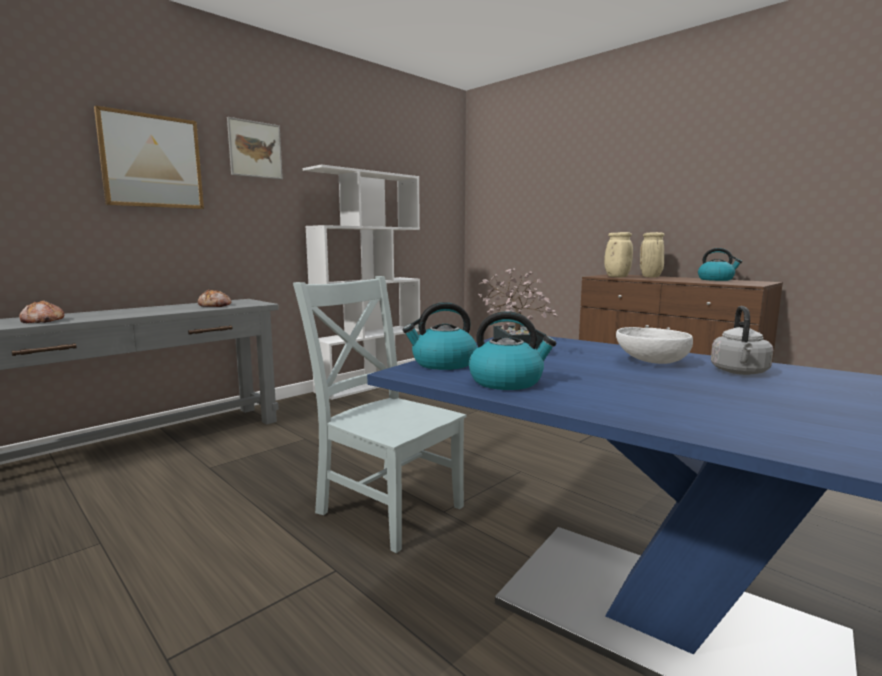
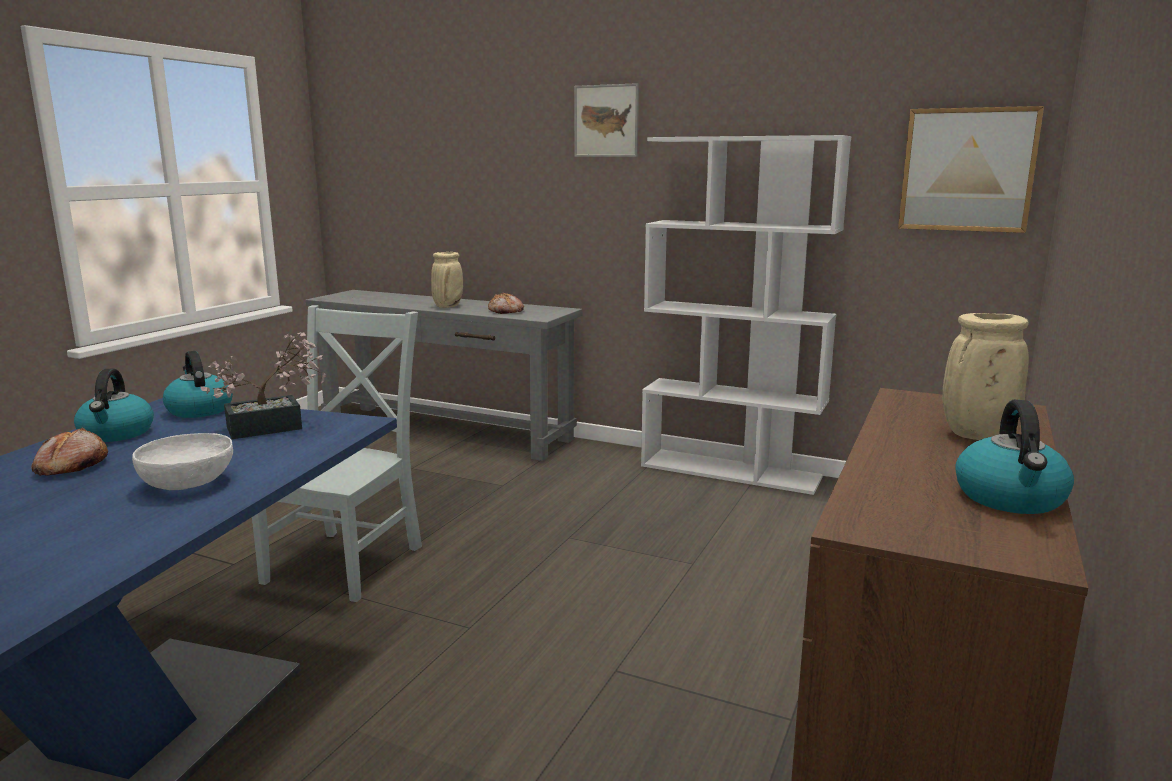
camera: 70 degrees right, 5 degrees up
bread [19,300,64,323] -> bread moved to [31,428,108,476]
picture [94,105,204,209] -> picture moved to [898,106,1044,233]
beige vase [604,232,633,277] -> beige vase moved to [431,252,463,308]
grey kettle [711,306,773,375] -> none

